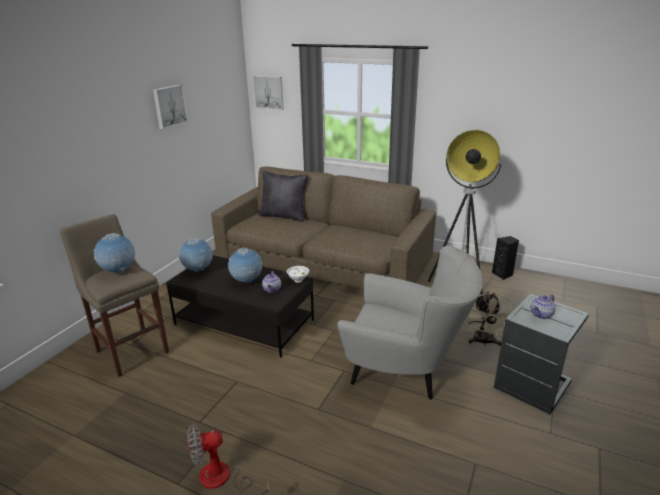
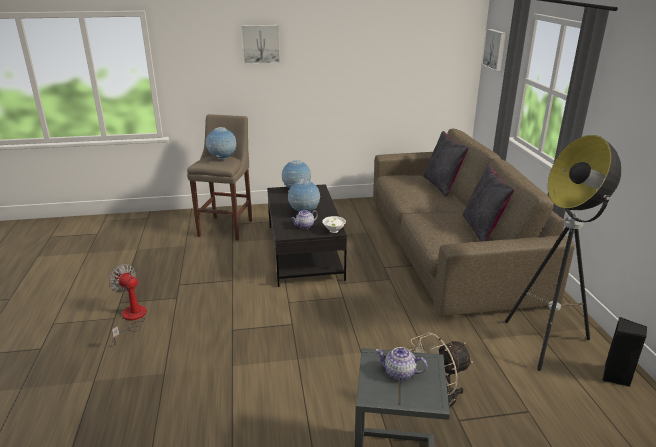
camera: 55 degrees right, 0 degrees up
picture [153,84,188,129] -> picture moved to [241,25,280,64]
grey armchair [337,245,482,400] -> none
none -> black pillow [463,164,515,242]

